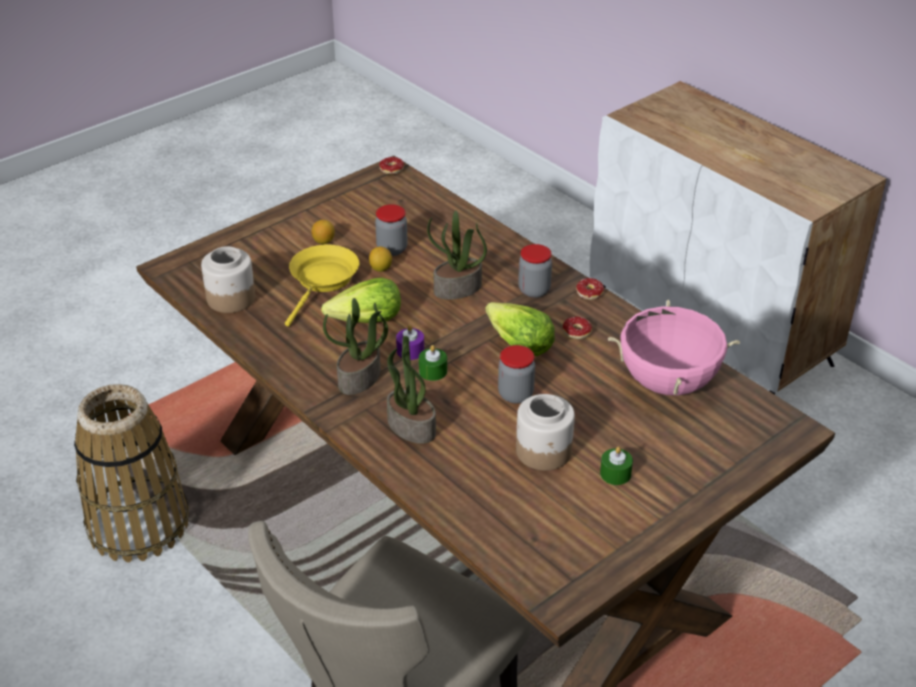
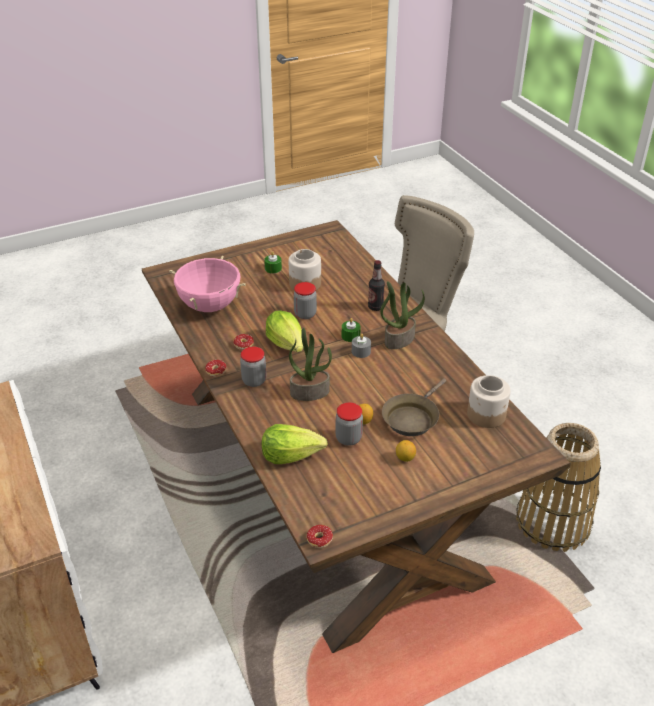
camera: 165 degrees left, 0 degrees up
yellow frying pan [285,245,359,327] -> brown frying pan [382,378,446,436]
lettuce [321,278,401,323] -> lettuce moved to [262,424,328,464]
potted plant [387,336,436,444] -> bottle [368,260,385,311]
purple candle [396,325,424,360] -> grey candle [352,333,371,358]

